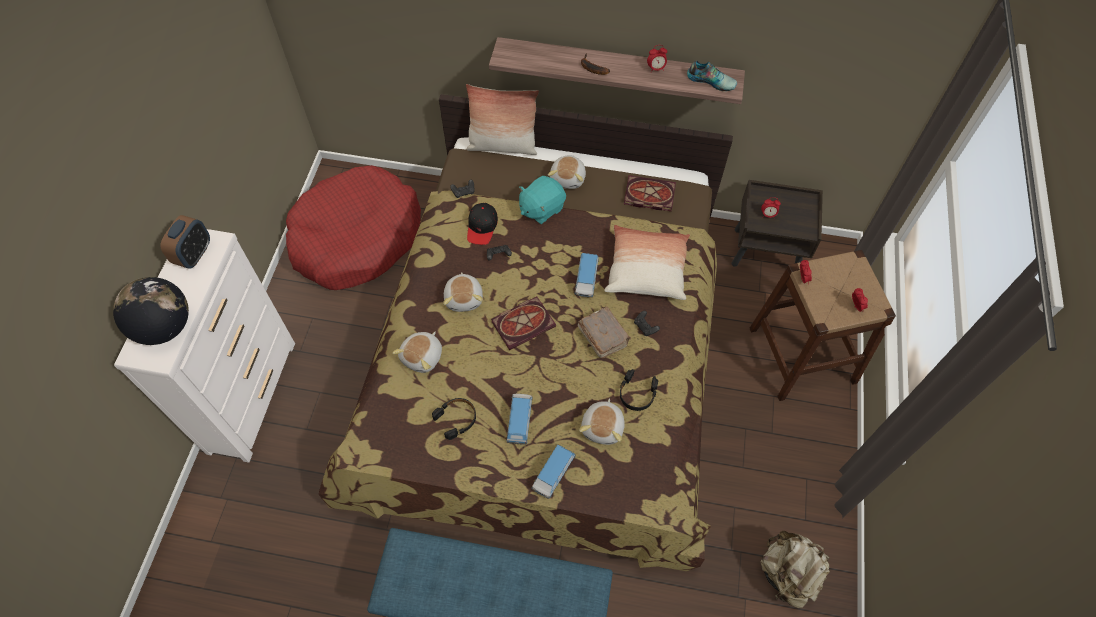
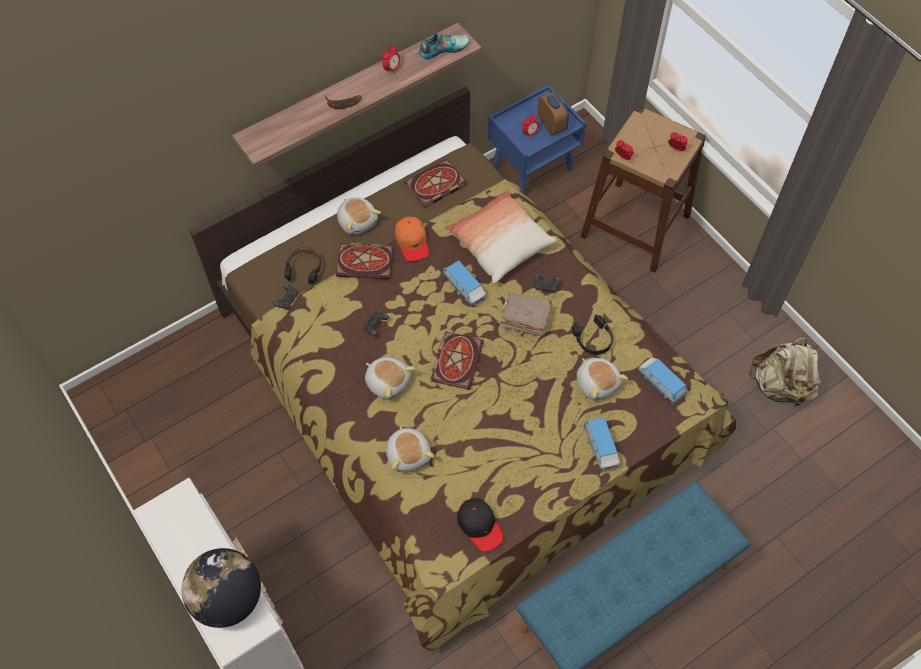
camera: 45 degrees left, 0 degrees up
alarm clock [161,215,210,269] -> alarm clock moved to [537,92,569,135]
red dog bed [286,165,421,290] -> none
black headphones [432,398,476,440] -> black headphones moved to [284,247,321,285]
pillow [466,84,539,155] -> none
black cap [467,203,498,245] -> black cap moved to [457,498,504,552]
toy car [507,394,533,445] -> toy car moved to [638,357,688,405]
turquoise plush toy [519,176,566,224] -> book [336,243,393,279]
brown nightstand [732,180,823,267] -> blue nightstand [488,84,586,191]
none -> orange cap [395,217,429,261]

